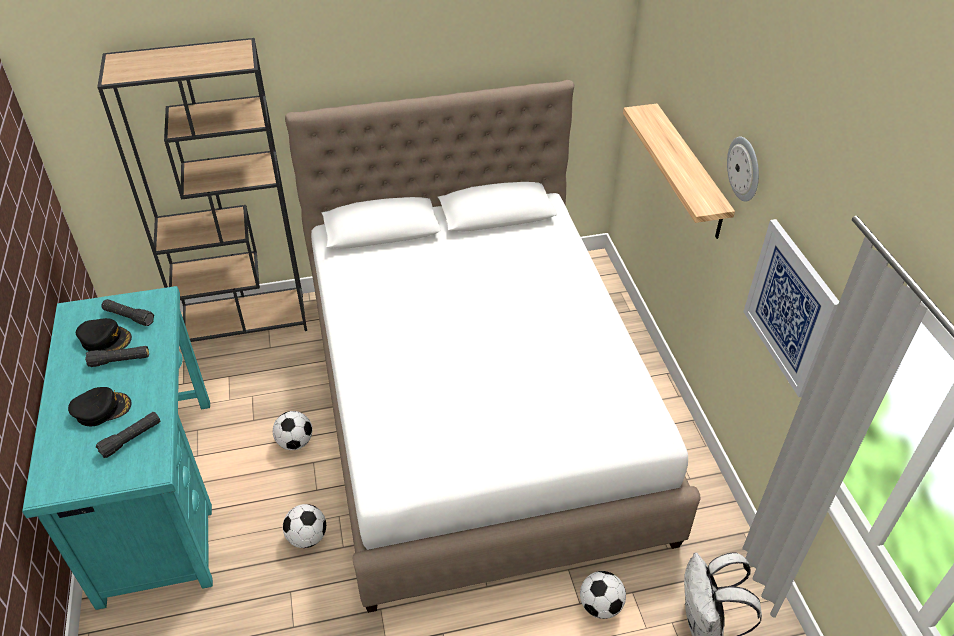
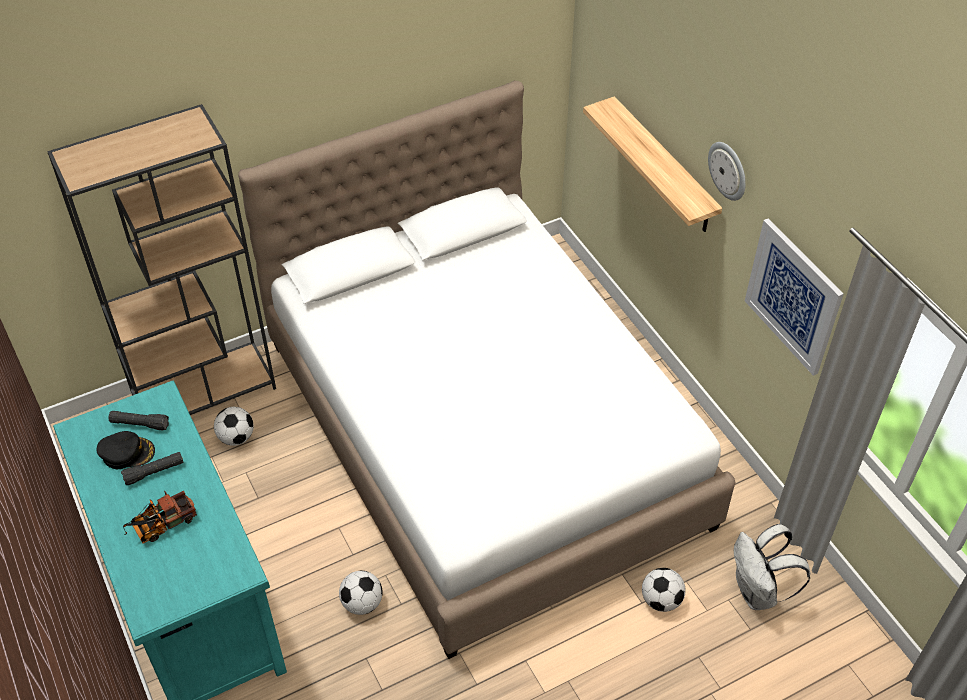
camera: 15 degrees left, 5 degrees up
black cap [68,387,132,426] -> toy truck [123,491,197,544]
black flashlight [96,412,160,458] -> none
football [273,411,312,450] -> football moved to [214,407,254,446]

